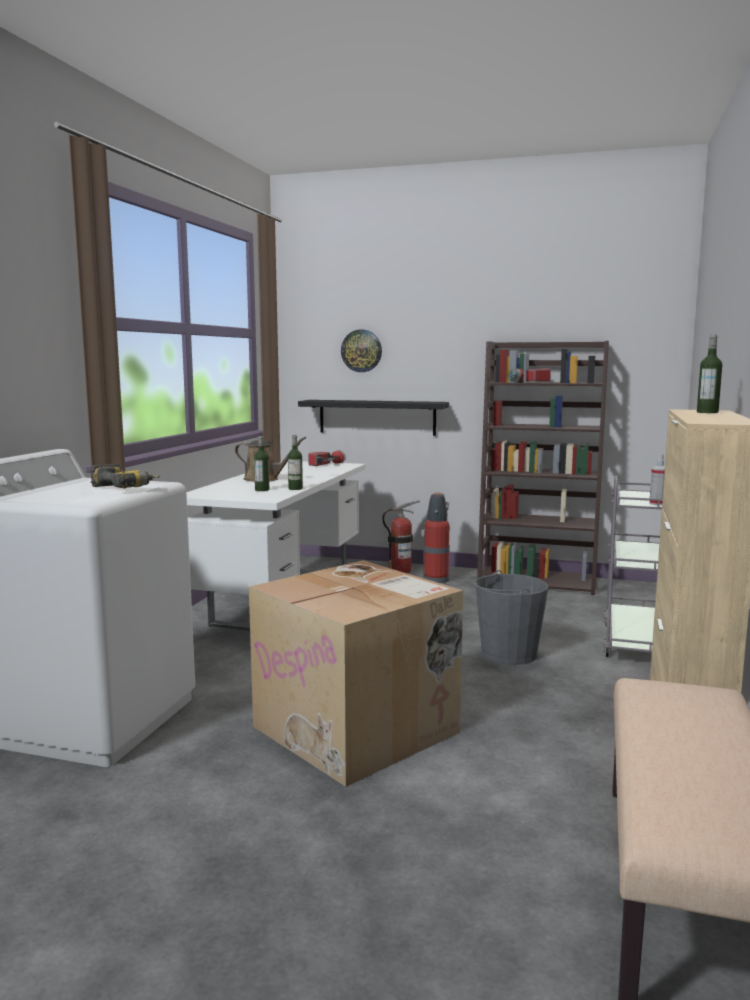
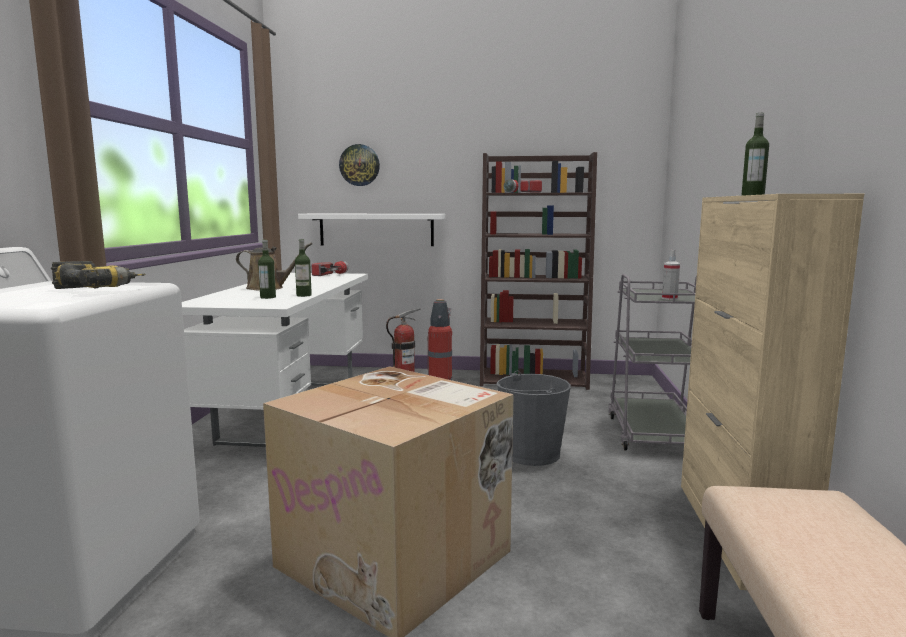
camera: 10 degrees left, 0 degrees up
black shelf [298,400,449,436] -> white shelf [298,214,446,246]

